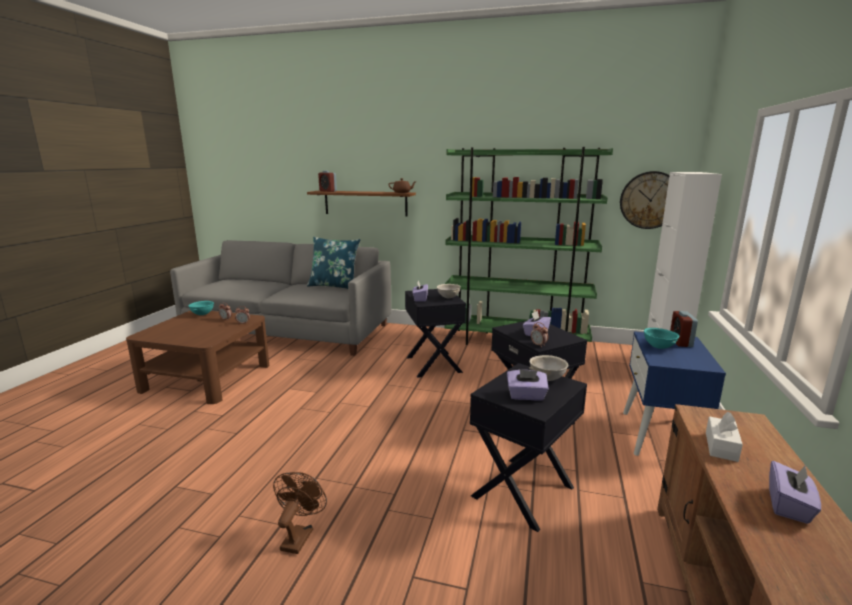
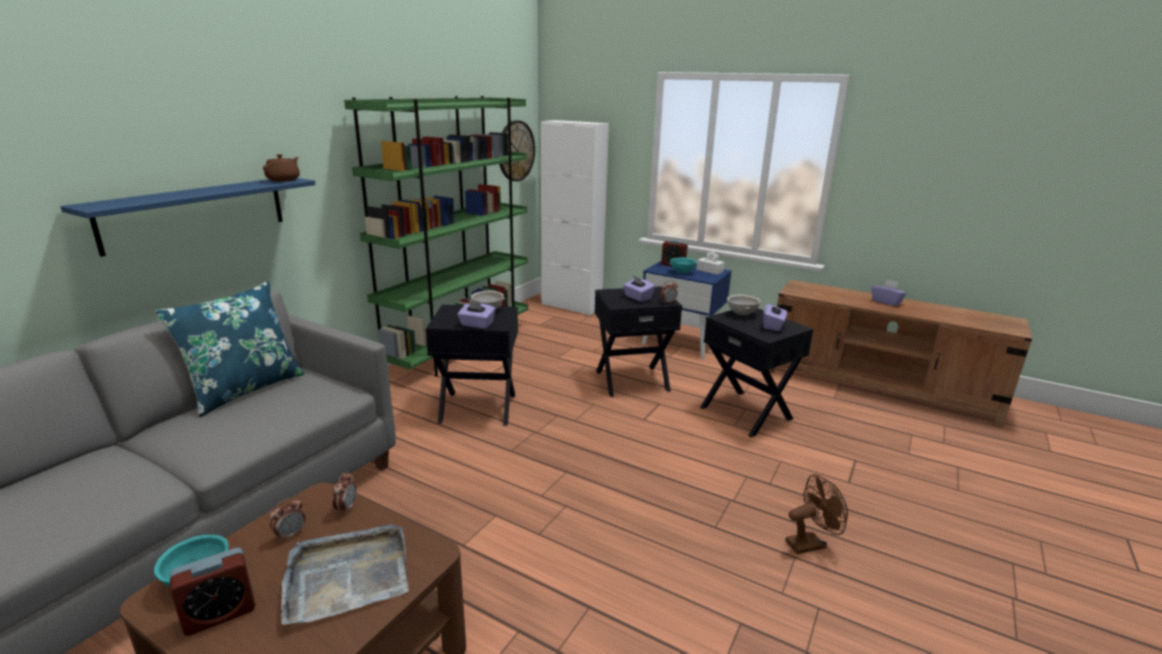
camera: 75 degrees left, 5 degrees up
brown fan [273,472,327,554] -> brown fan turned 135 degrees clockwise [785,475,848,554]
brown shelf [307,191,416,216] -> blue shelf [60,178,316,257]
alarm clock [318,171,337,192] -> alarm clock moved to [170,548,255,636]
white tissue box [706,412,743,462] -> white tissue box moved to [696,251,725,275]
none -> grey tray [281,524,409,625]

